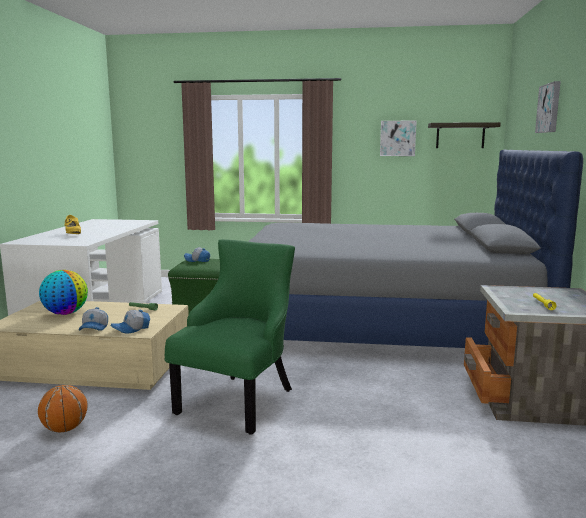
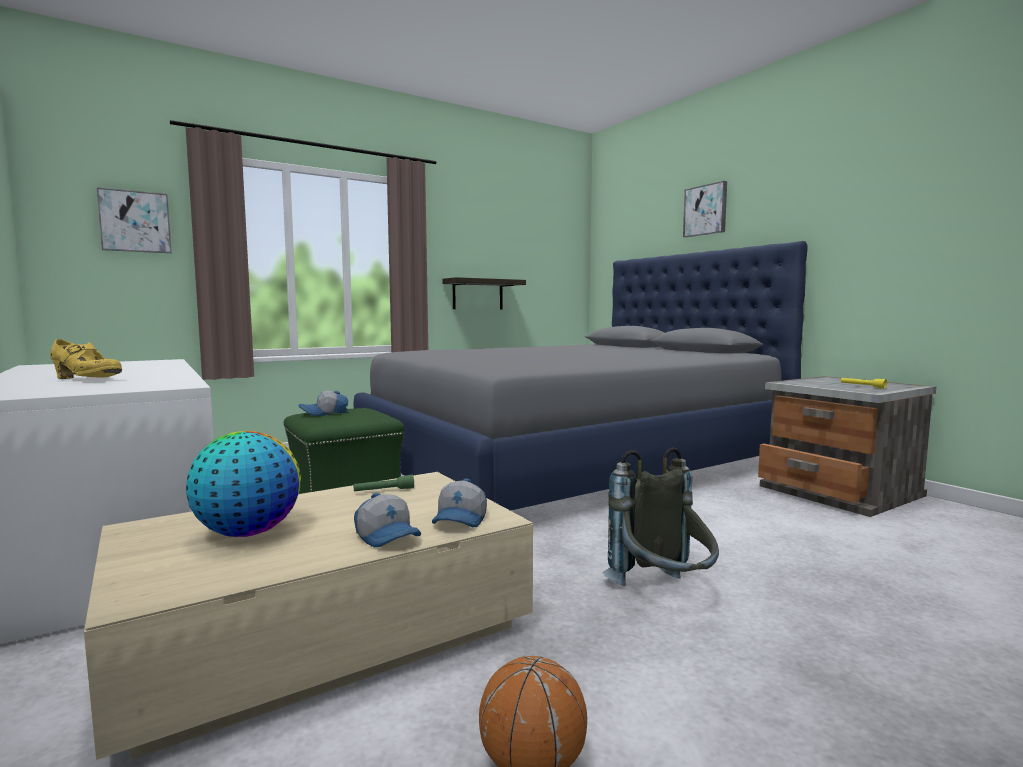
camera: 40 degrees left, 5 degrees down
green chair [164,239,295,435] -> grey backpack [603,448,719,586]
picture [380,121,417,156] -> picture moved to [97,187,172,253]
shelf [428,122,501,148] -> shelf moved to [442,277,526,309]

